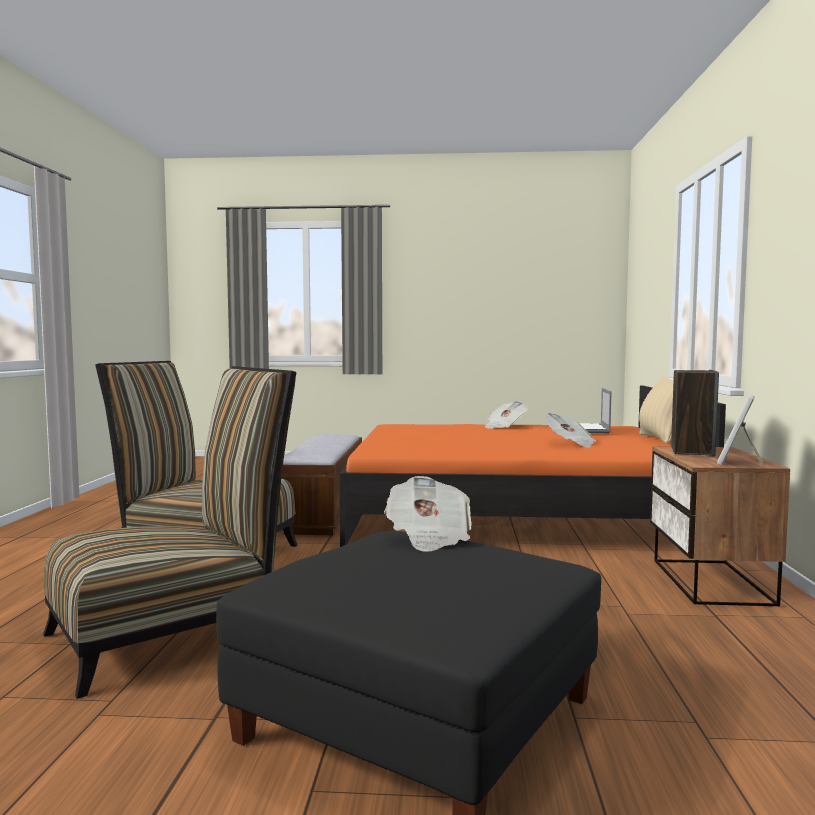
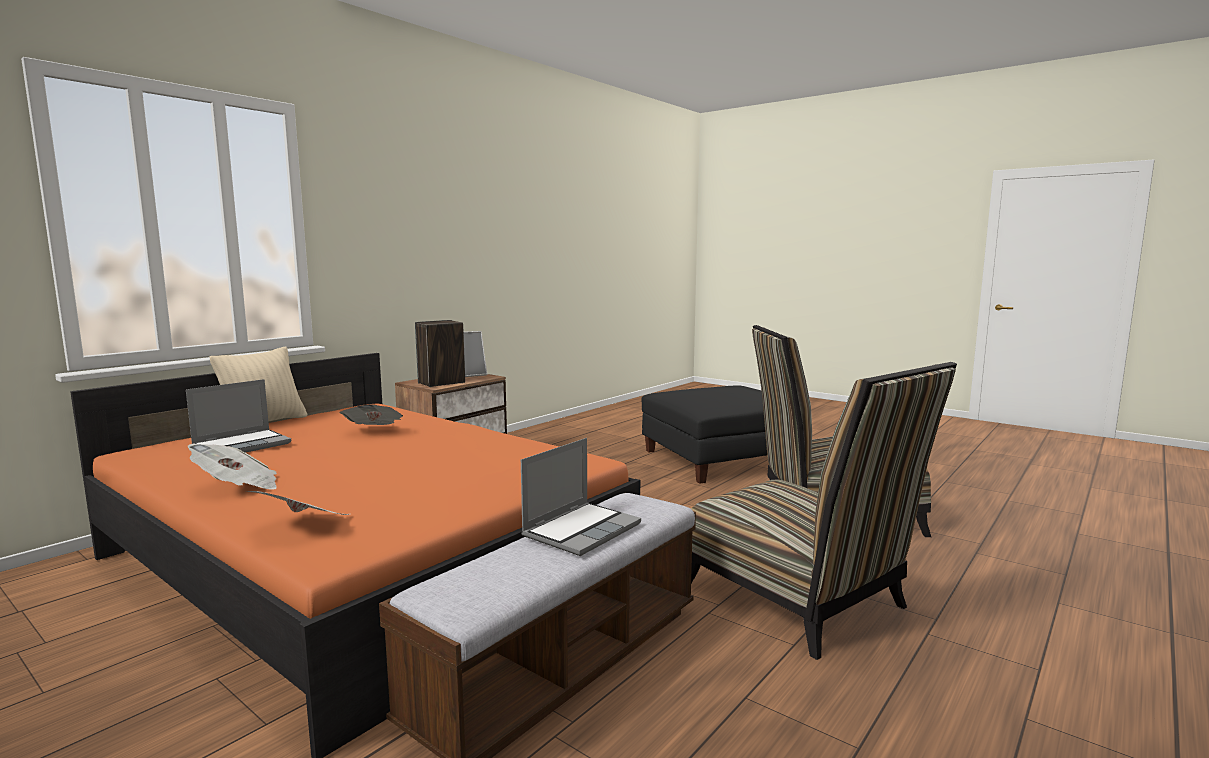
camera: 145 degrees left, 5 degrees up
newspaper [384,476,472,552] -> newspaper moved to [248,491,349,515]
none -> laptop [521,438,641,556]

